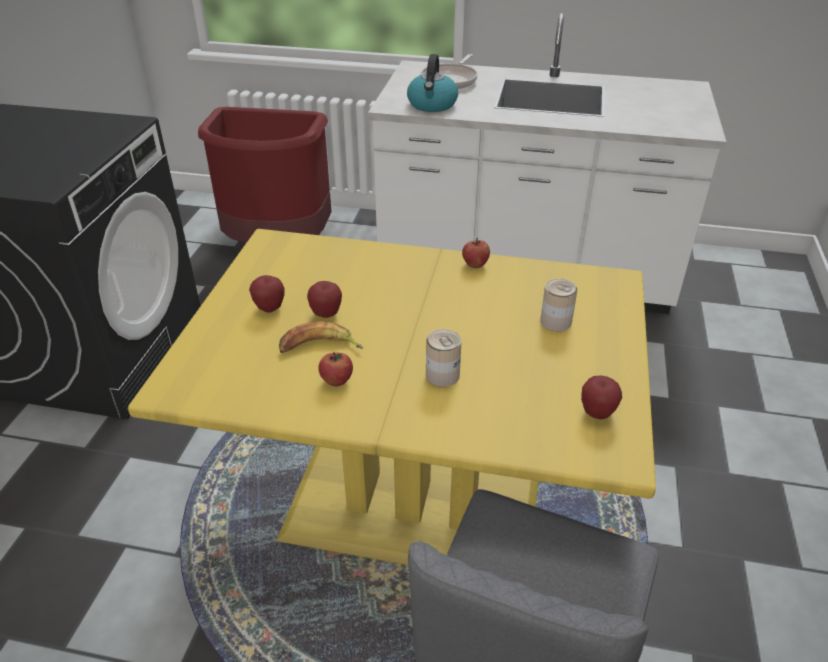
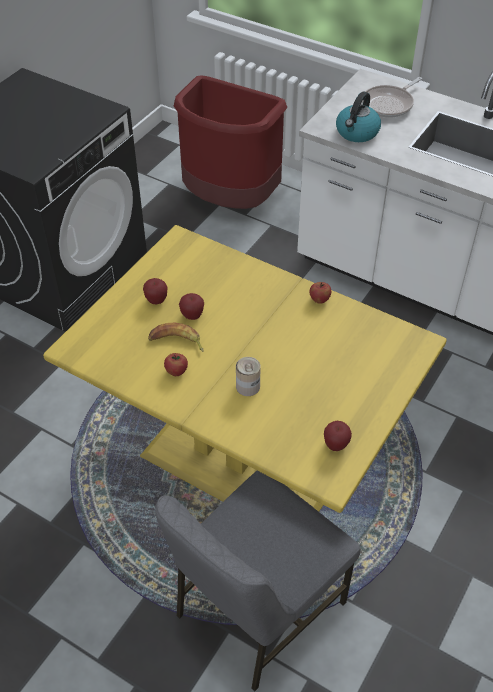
camera: 20 degrees right, 10 degrees up
can [540,278,578,331] -> none

